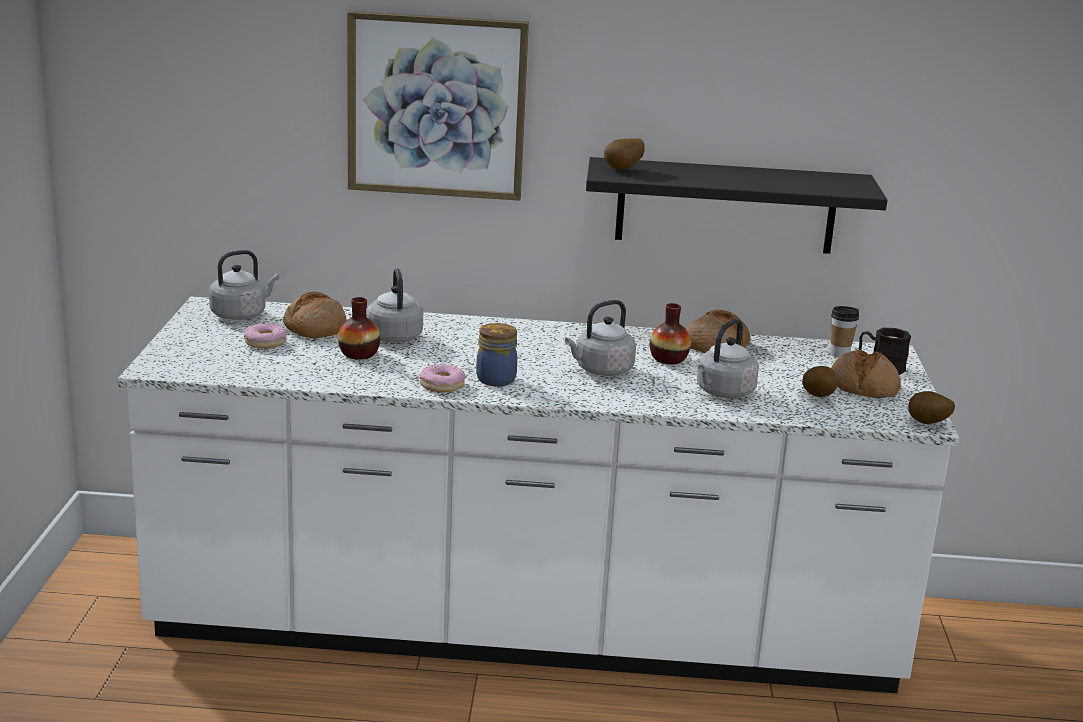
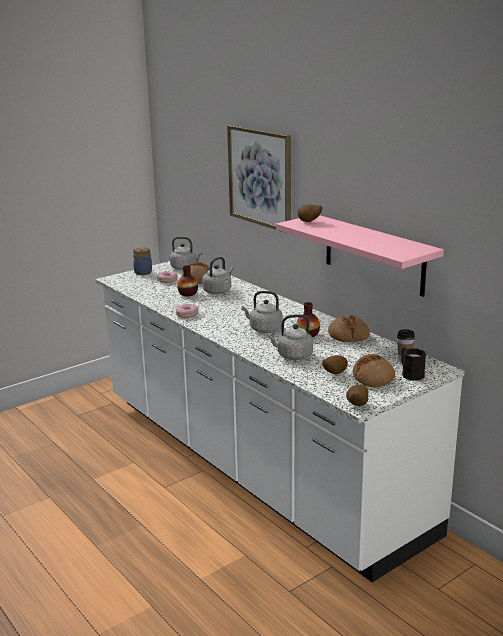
camera: 50 degrees right, 0 degrees up
jar [476,323,517,386] -> jar moved to [133,247,152,275]
black shelf [586,157,887,254] -> pink shelf [276,215,444,297]

